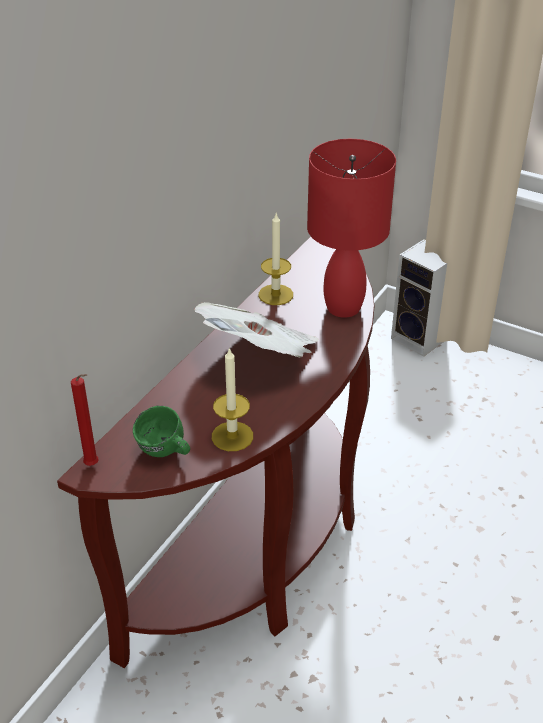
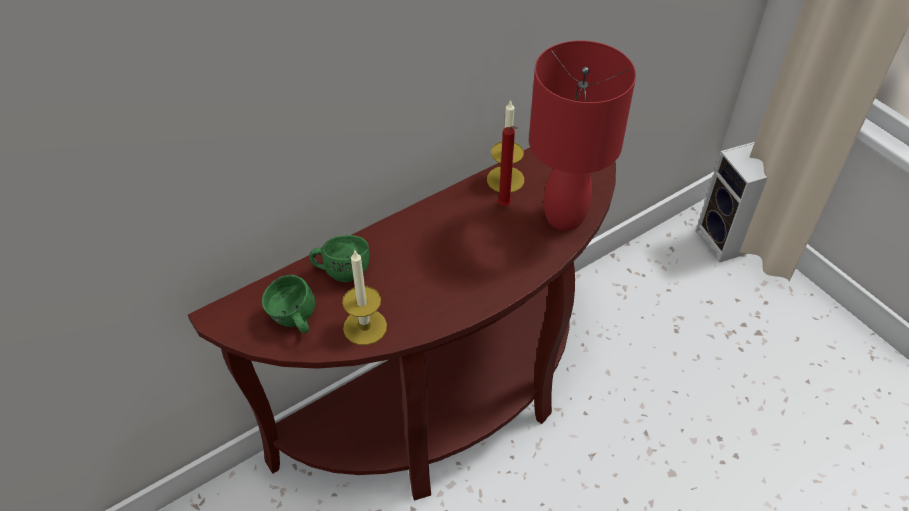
camera: 25 degrees right, 10 degrees up
red candle [71,374,99,466] -> red candle moved to [498,126,518,206]
newspaper [195,302,319,358] -> none
none -> green mug [309,235,369,282]

